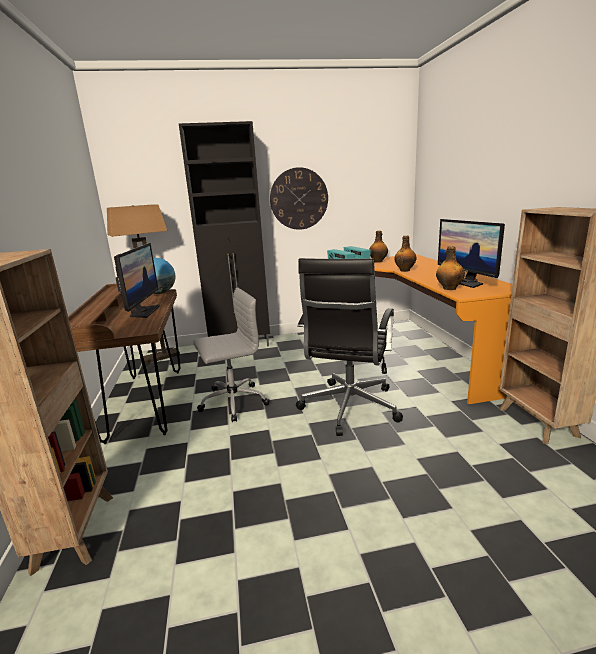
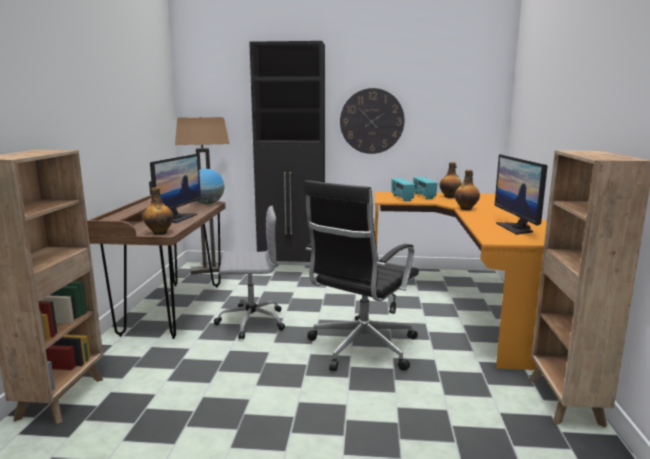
camera: 15 degrees right, 5 degrees down
bottle [436,246,465,290] -> bottle moved to [143,187,173,235]

